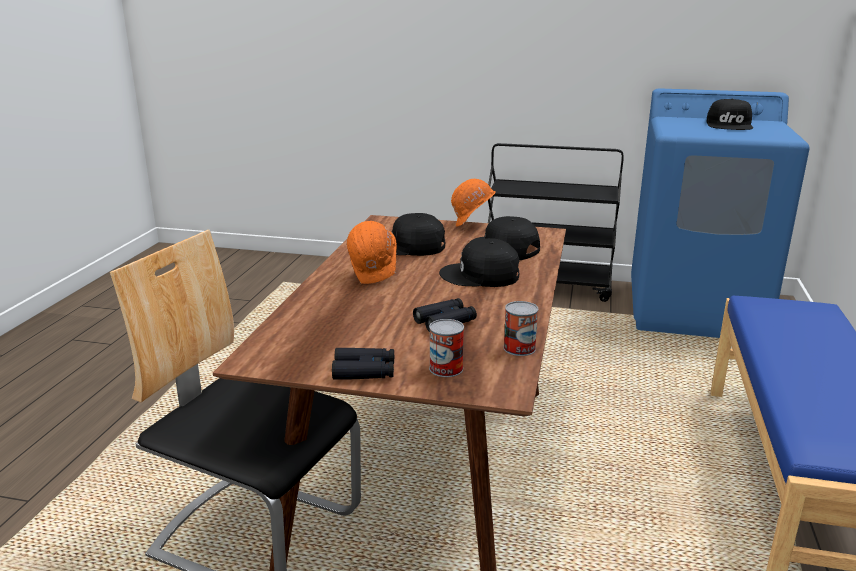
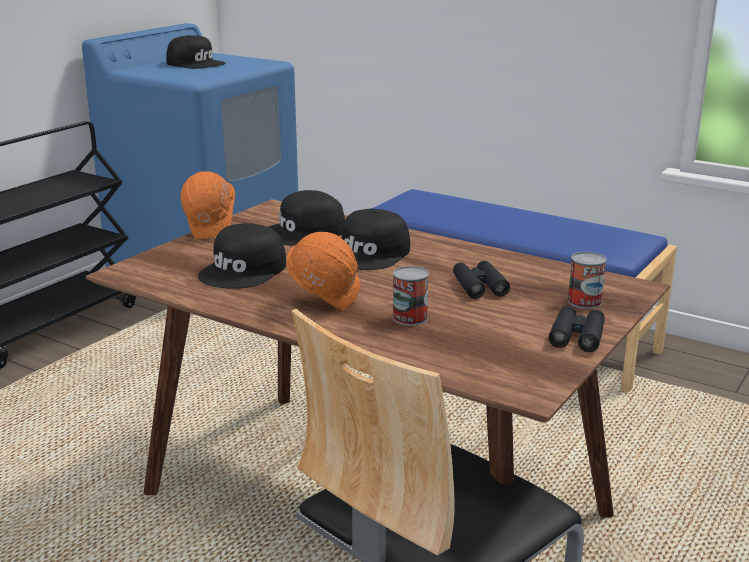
camera: 70 degrees left, 0 degrees up
can [503,301,538,356] -> can moved to [393,266,429,326]

